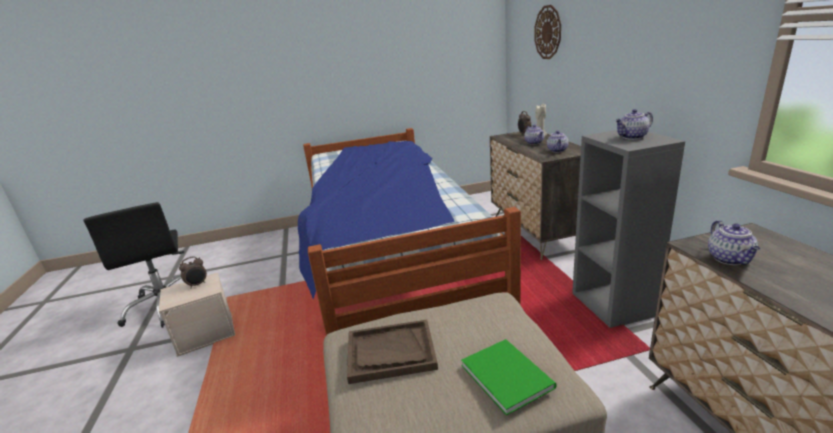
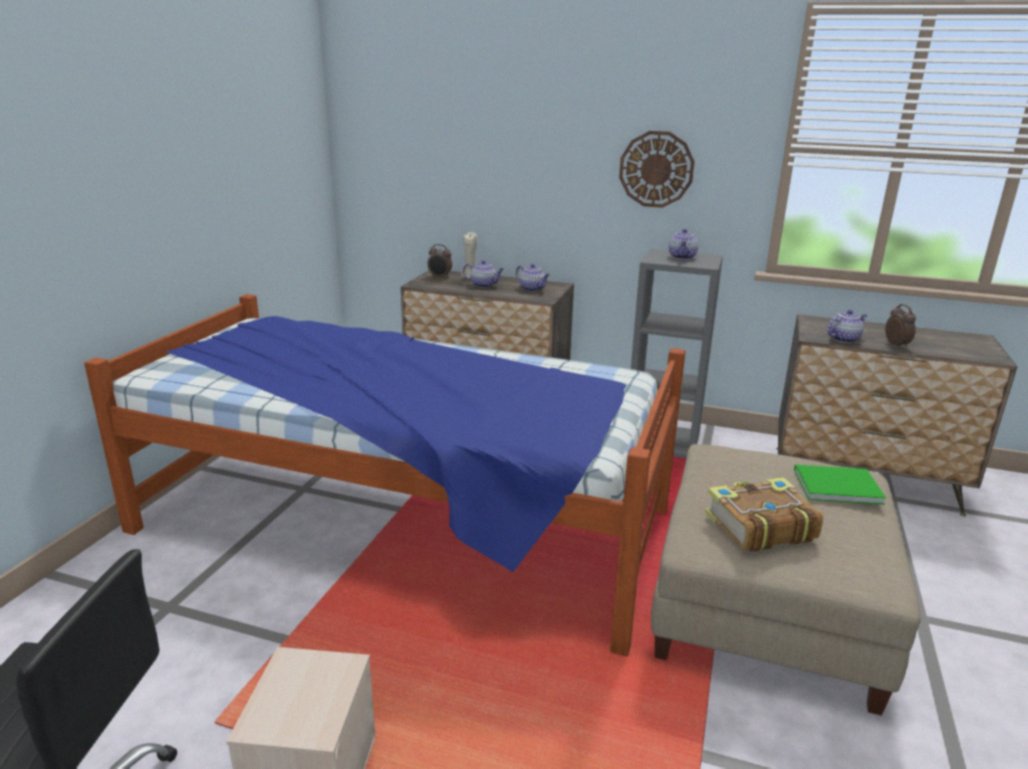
camera: 60 degrees left, 0 degrees up
alarm clock [179,256,207,289] -> alarm clock moved to [885,304,916,349]
brown tray [347,320,438,384] -> book [705,477,823,552]
wall clock [534,5,561,59] -> wall clock moved to [619,131,695,208]
teapot [708,220,760,265] -> teapot turned 60 degrees counterclockwise [827,310,867,343]

